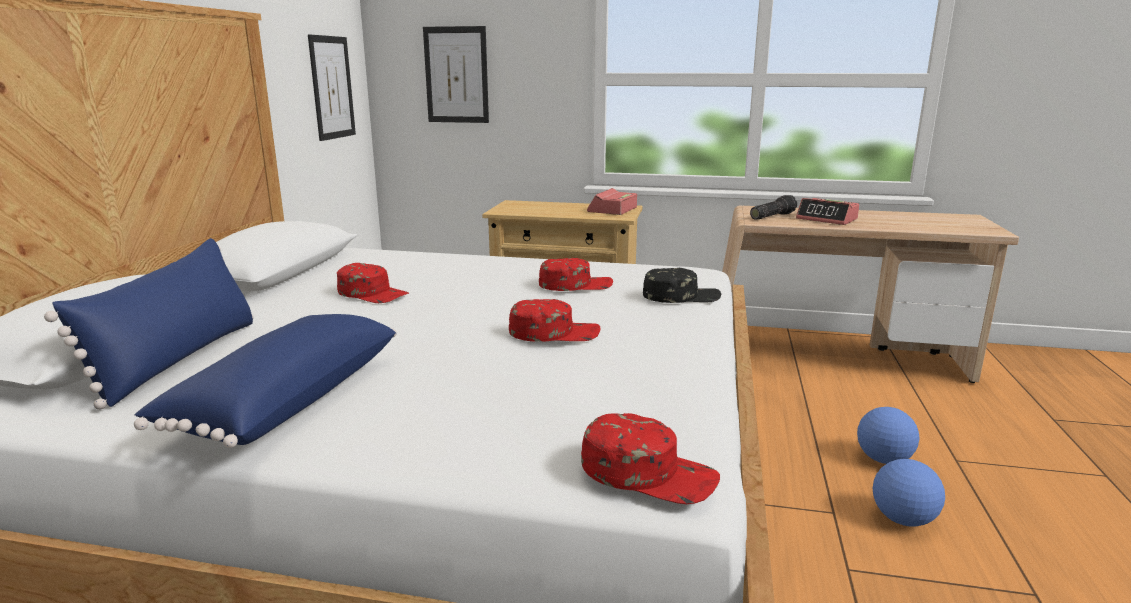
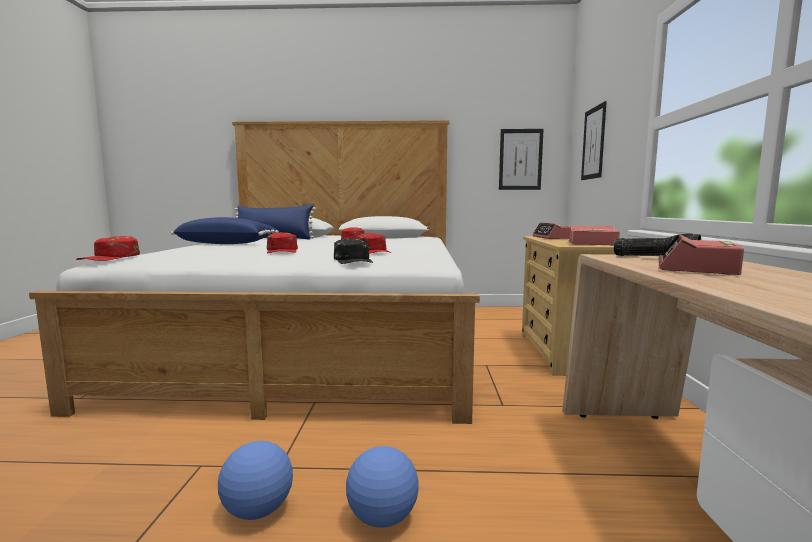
camera: 80 degrees right, 10 degrees down
none -> alarm clock [532,222,571,239]

